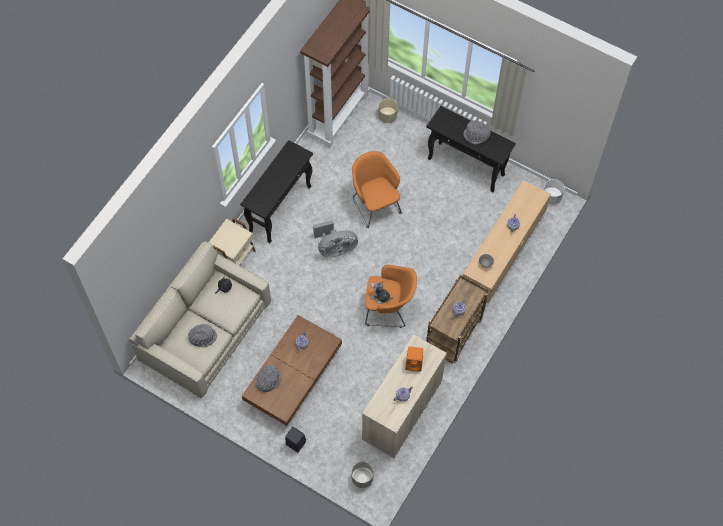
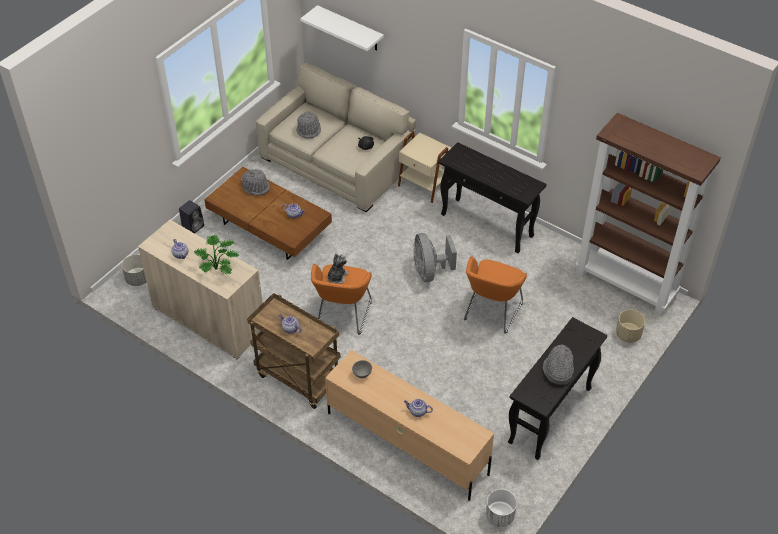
camera: 95 degrees right, 15 degrees down
orange armchair [352,151,402,228] -> orange armchair turned 135 degrees clockwise [464,256,527,334]
orange speaker [405,347,423,372] -> potted plant [194,235,239,275]
none -> white shelf [300,5,384,51]

